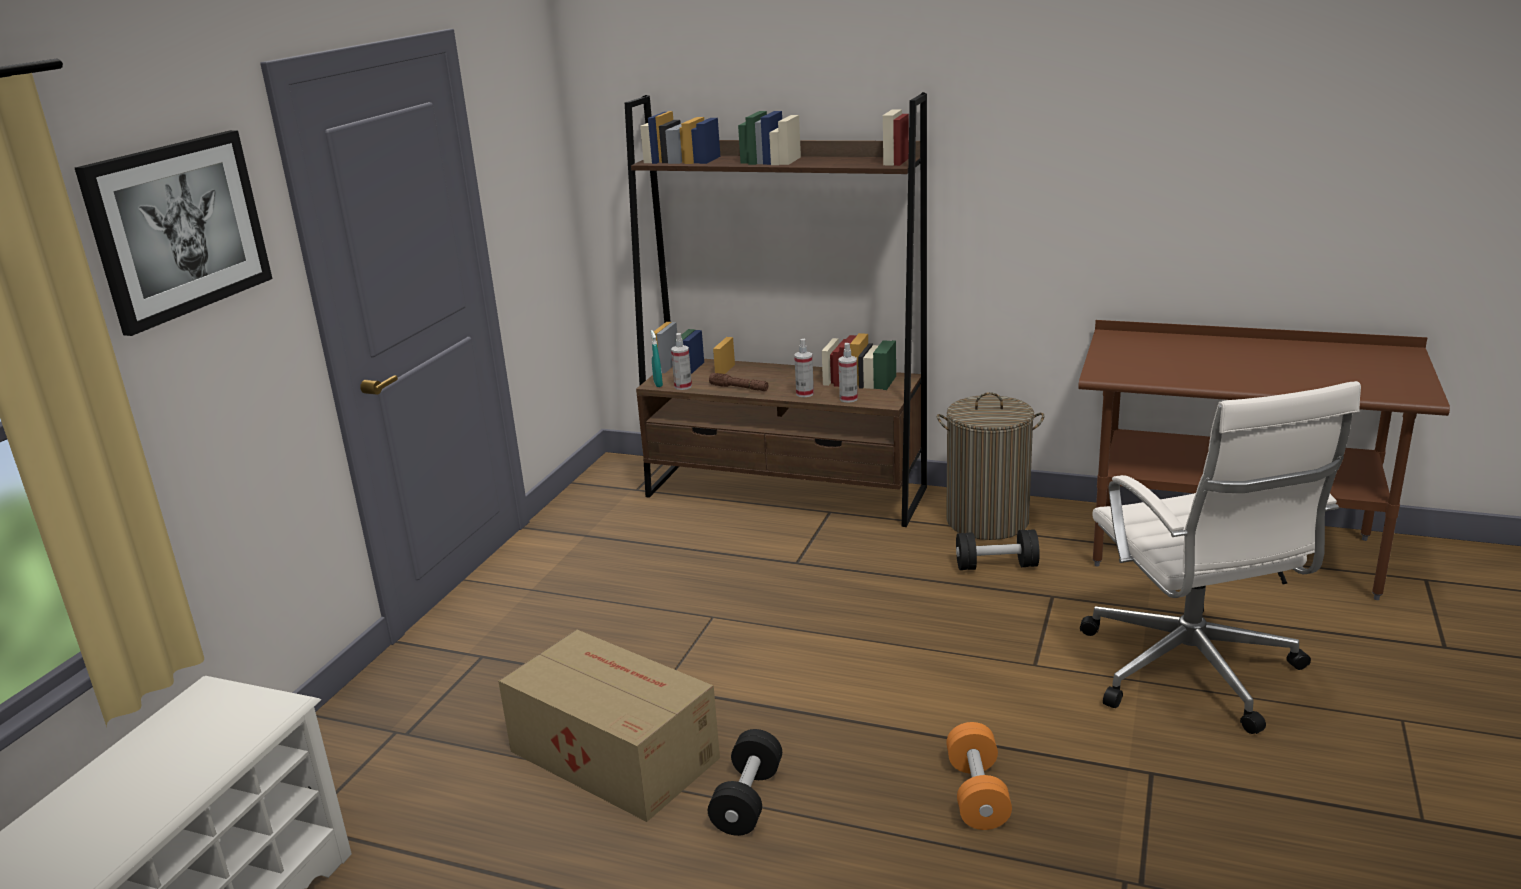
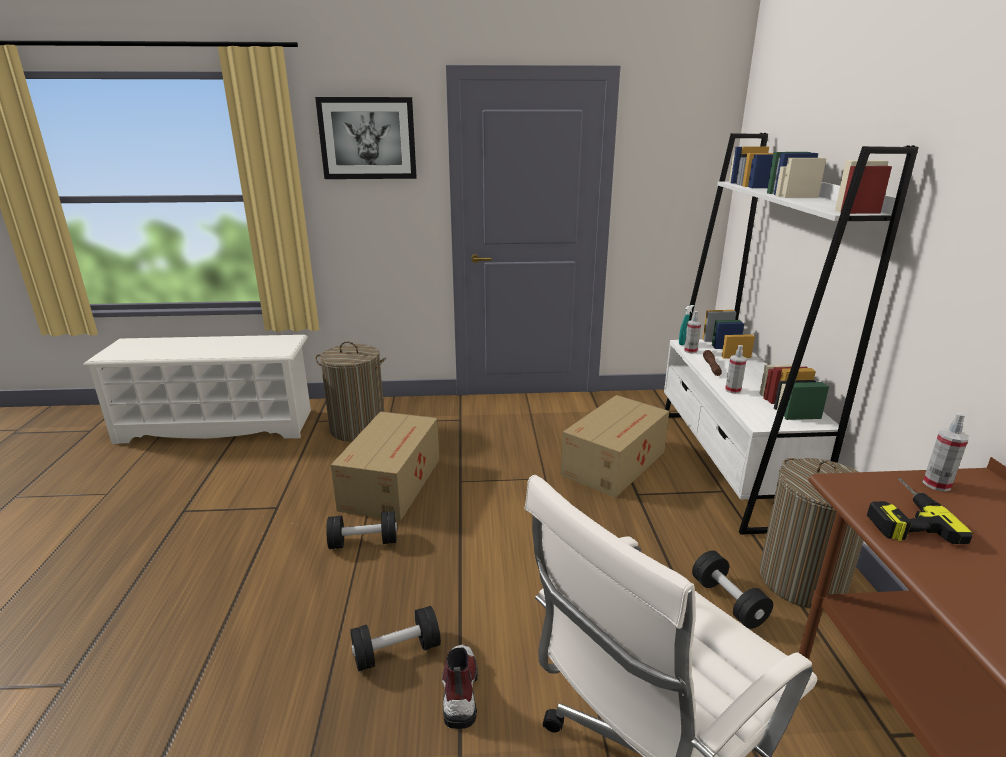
camera: 65 degrees right, 0 degrees up
brown bookcase [625,92,927,527] -> white bookcase [664,133,919,535]
spray bottle [838,343,858,403] -> spray bottle moved to [923,413,969,492]
orange dumbbell [946,722,1012,830] -> black dumbbell [350,606,441,672]
none -> laundry basket [315,341,386,442]
none -> boot [442,645,478,729]
none -> cardboard box [561,395,669,498]
none -> power drill [867,477,973,544]

